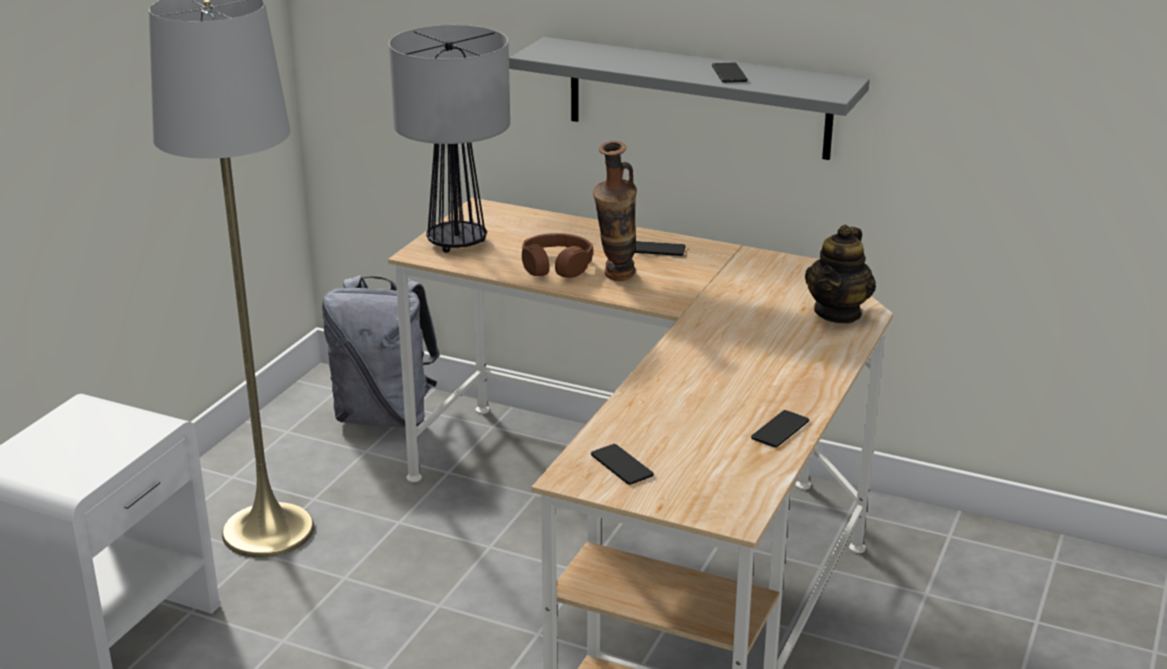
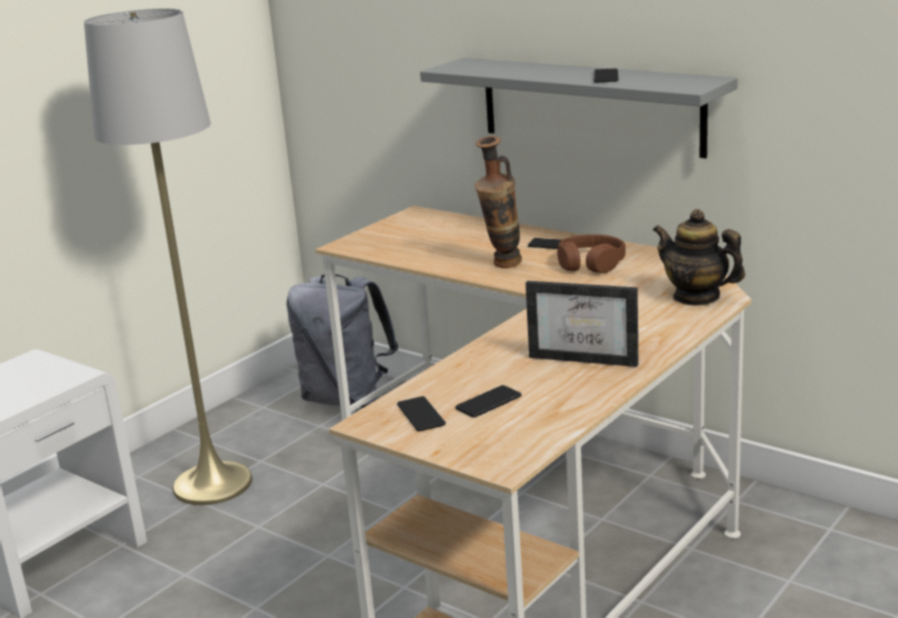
camera: 15 degrees right, 5 degrees down
table lamp [389,25,510,253] -> none
brown headphones [522,233,593,278] -> brown headphones moved to [557,234,626,273]
phone [751,410,809,448] -> phone moved to [455,385,522,418]
teapot [805,225,876,323] -> teapot turned 90 degrees clockwise [653,209,745,306]
none -> picture frame [526,281,638,367]

